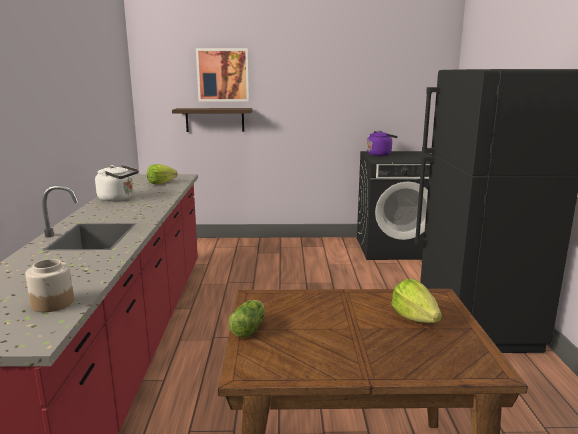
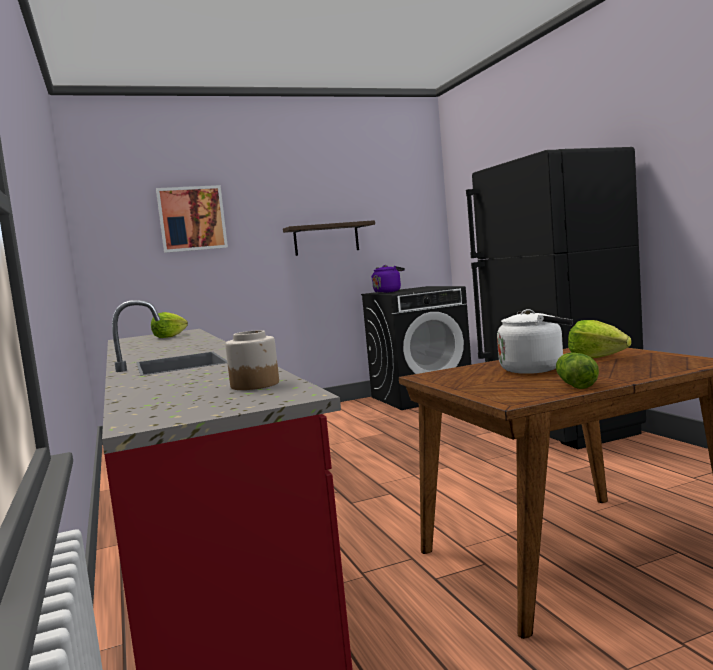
camera: 20 degrees left, 10 degrees down
white kettle [95,165,138,202] -> white kettle moved to [497,309,573,374]
shelf [172,108,253,132] -> shelf moved to [283,220,375,256]
lettuce [229,300,265,337] -> lettuce moved to [556,353,599,389]

